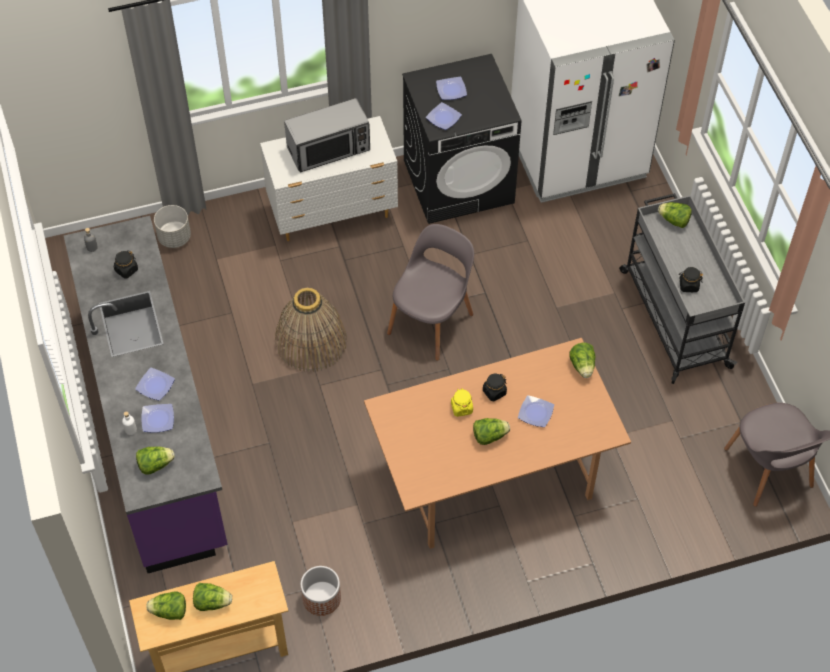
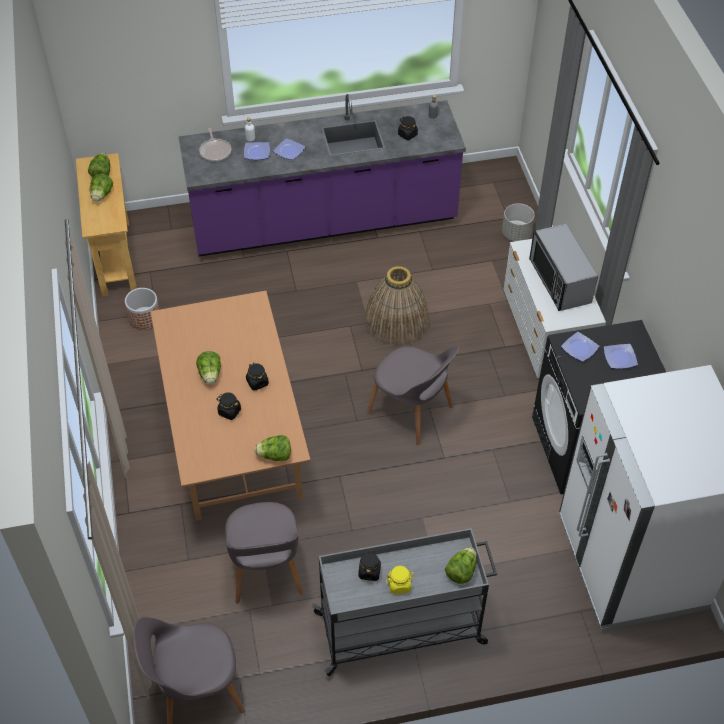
camera: 95 degrees right, 5 degrees down
lettuce [136,447,175,474] -> frying pan [199,128,231,162]
yellow jar [451,388,473,417] -> yellow jar moved to [386,566,414,594]
plate [518,395,554,427] -> black jar [216,392,241,420]
none -> grey chair [225,502,303,604]

